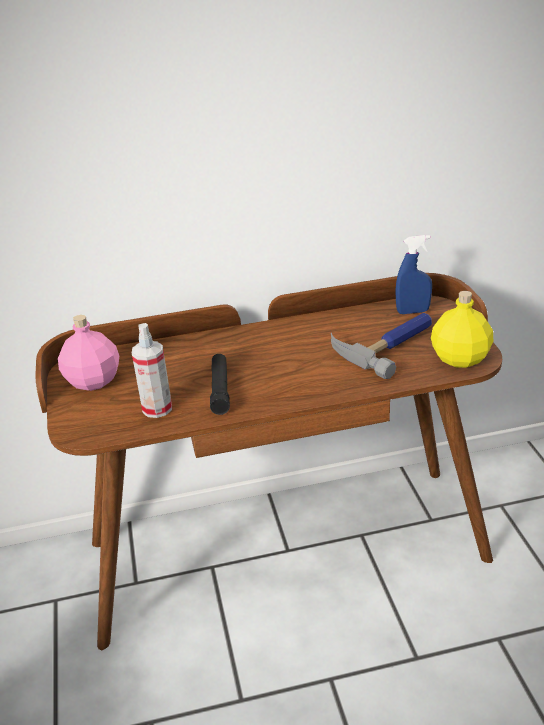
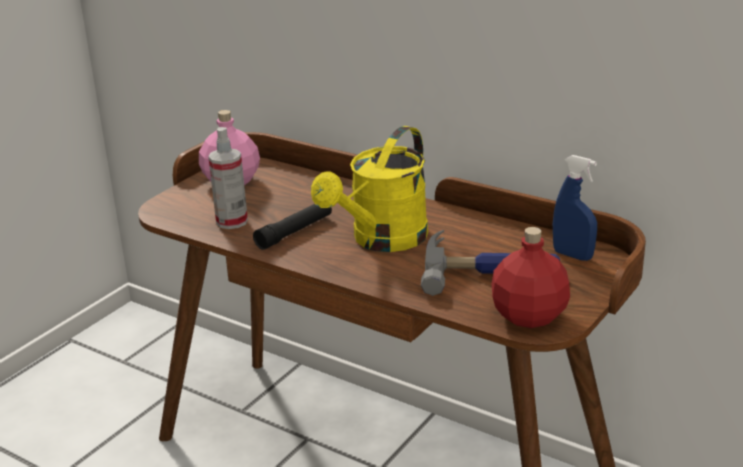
camera: 45 degrees right, 5 degrees down
yellow bottle [431,291,493,368] -> red bottle [491,227,570,328]
none -> yellow watering can [311,126,428,252]

